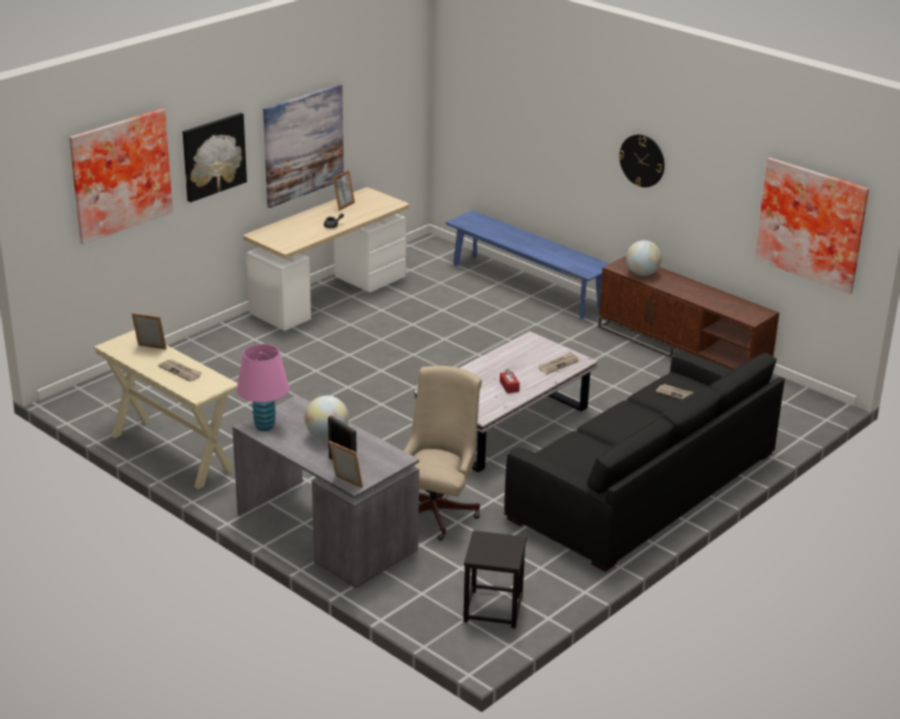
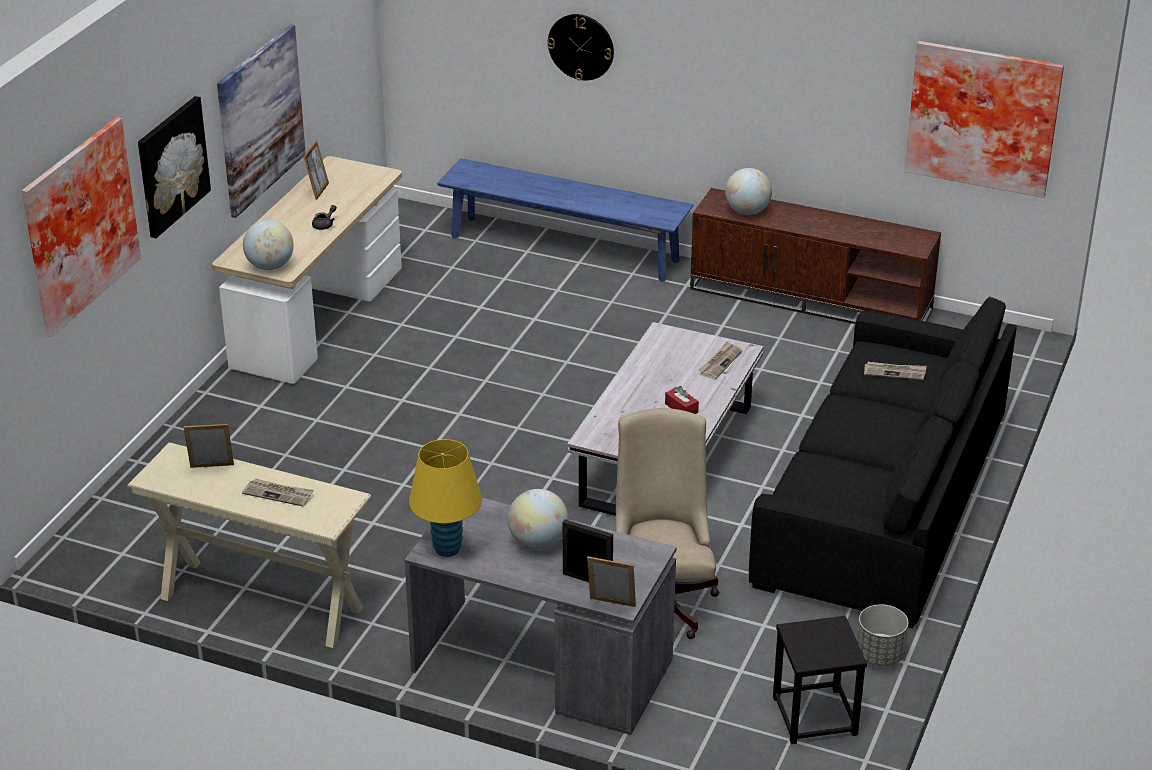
camera: 20 degrees left, 5 degrees up
pink table lamp [237,344,289,431] -> yellow table lamp [409,439,482,557]
wall clock [619,134,665,187] -> wall clock moved to [547,14,614,81]
none -> globe [243,220,294,270]
none -> grey planter [857,604,908,666]

